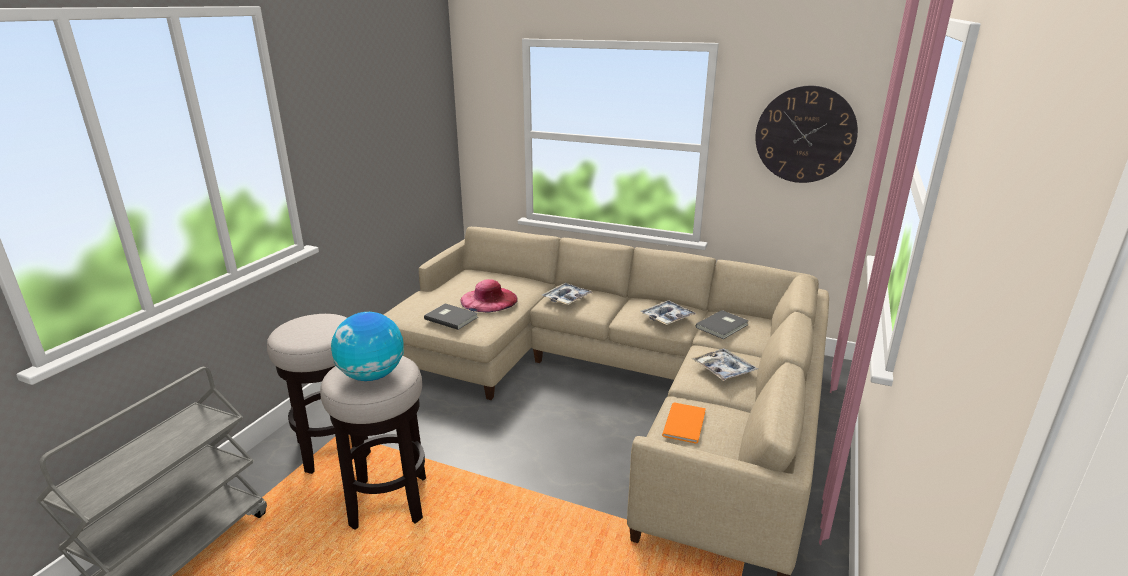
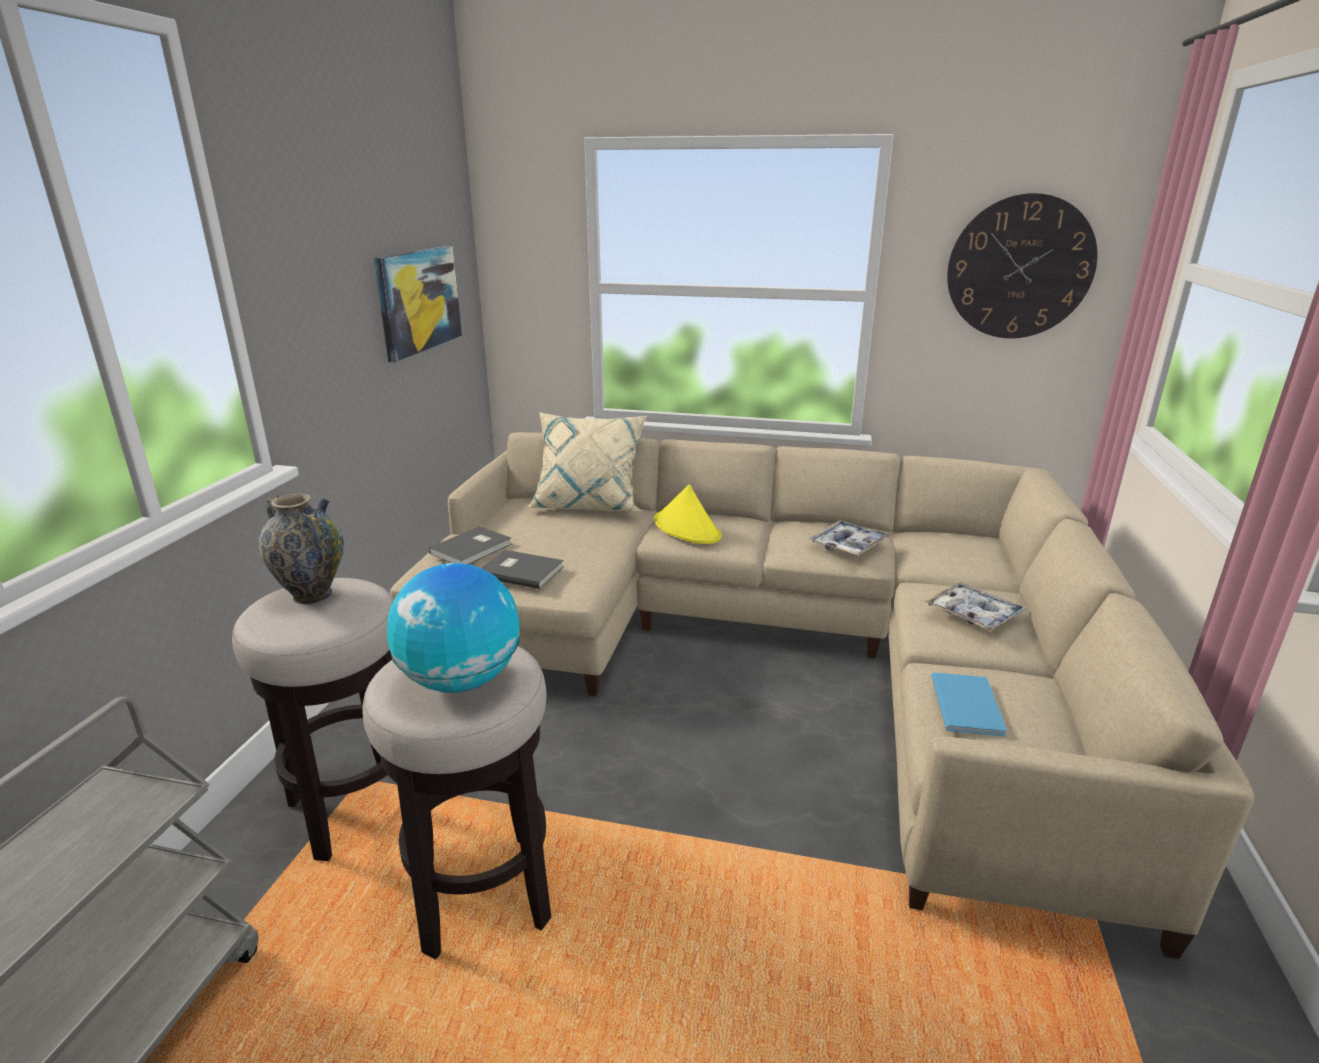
camera: 10 degrees left, 0 degrees up
pink hat [460,279,518,312] -> none
tray [542,283,593,305] -> yellow hat [654,484,721,544]
orange book [662,402,706,444] -> blue book [931,673,1007,737]
grey book [696,310,749,339] -> grey book moved to [429,526,512,564]
none -> vase [259,494,344,604]
none -> picture [374,246,462,362]
none -> beige pillow [525,412,647,512]

